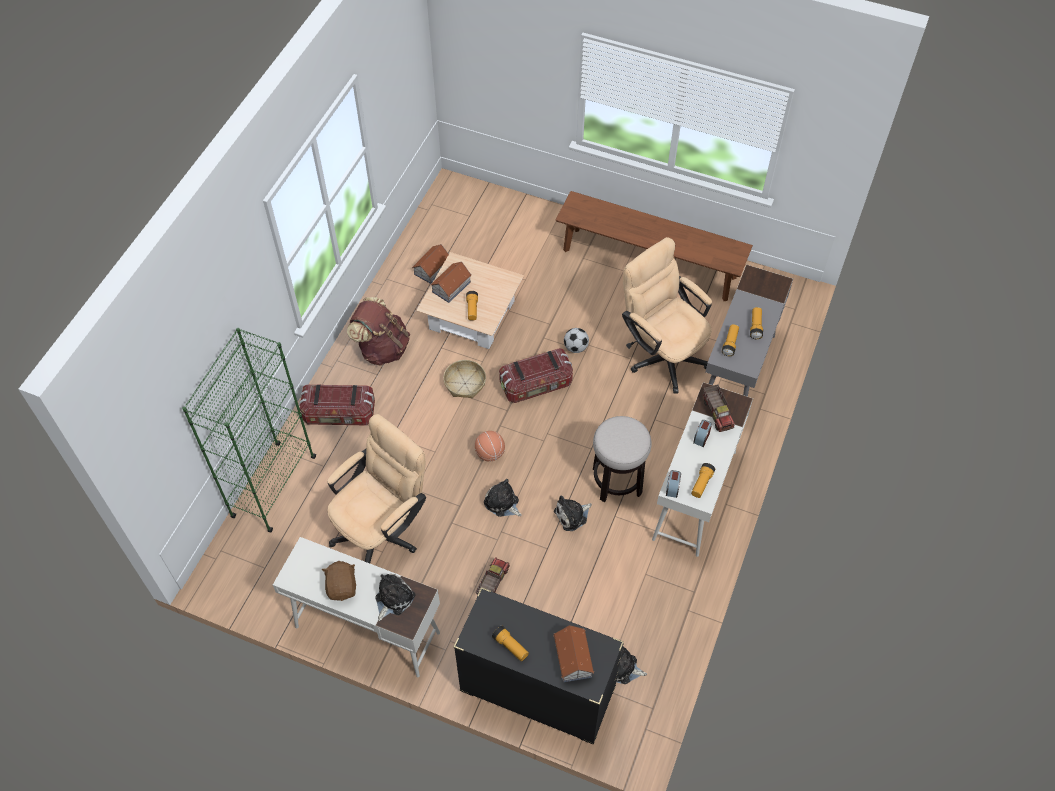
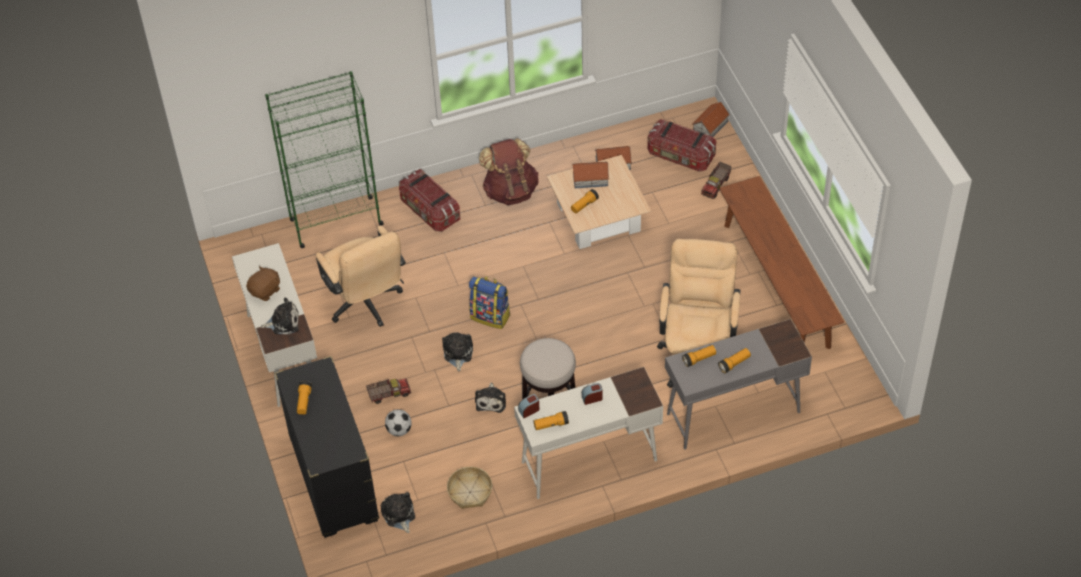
camera: 50 degrees right, 5 degrees down
beige office chair [327,414,426,563] -> beige office chair turned 60 degrees clockwise [316,226,406,327]
basket [443,360,486,398] -> basket moved to [447,467,492,509]
basketball [475,431,505,462] -> backpack [469,276,510,329]
storage box [499,348,573,403] -> storage box moved to [648,119,716,172]
toy house [553,625,594,682] -> toy house moved to [692,102,730,137]
plush toy [554,496,592,531] -> plush toy turned 105 degrees counterclockwise [475,382,506,413]
football [564,328,589,353] -> football moved to [385,409,412,436]
toy truck [703,384,735,432] -> toy truck moved to [701,162,732,199]

